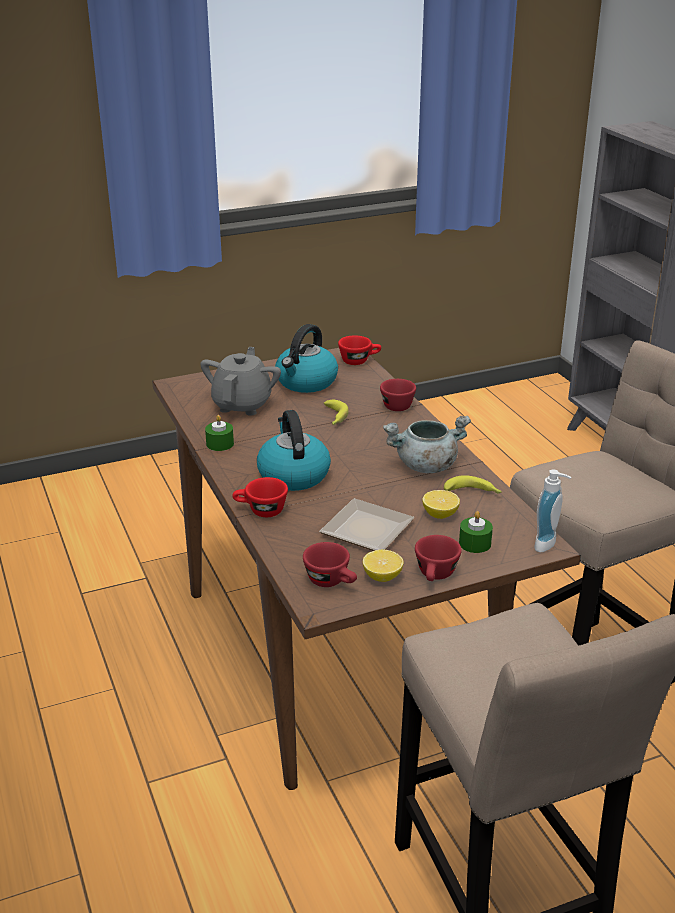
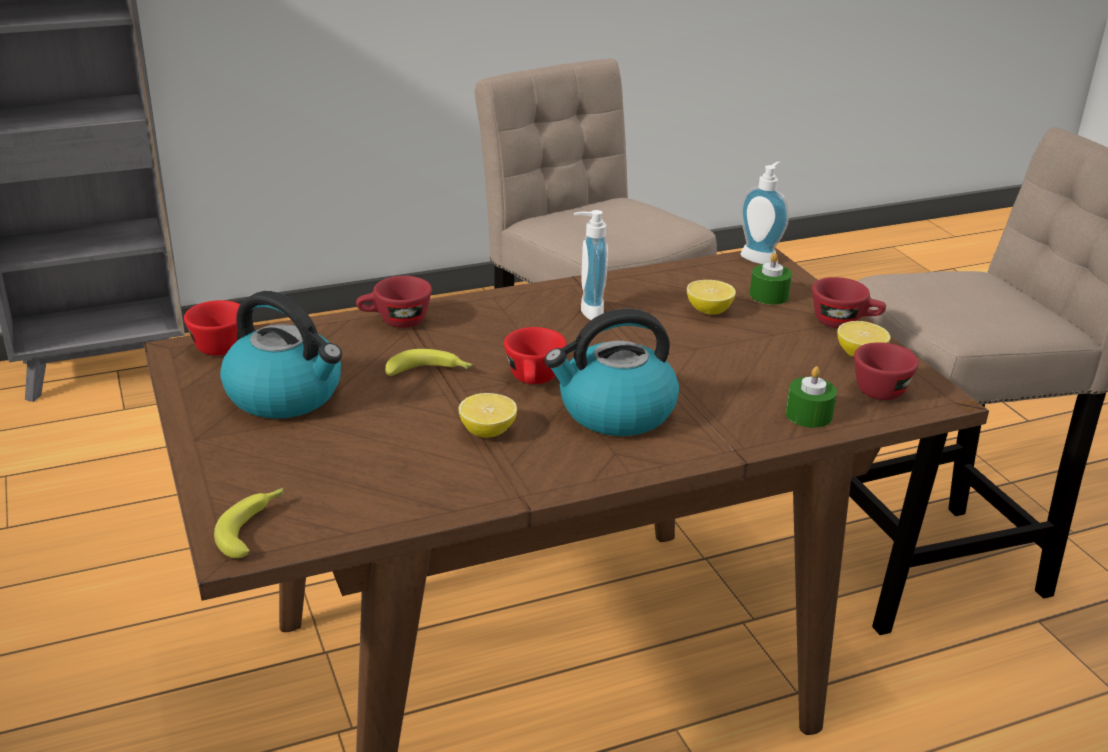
camera: 90 degrees left, 0 degrees up
grey teapot [201,347,281,416] -> none
green candle [205,415,234,451] -> green candle moved to [786,366,837,428]
red cup [232,477,288,517] -> red cup moved to [504,327,567,384]
plate [319,498,415,551] -> none
grey cooking pot [383,416,471,473] -> soap dispenser [574,210,608,320]
banana [444,475,502,494] -> banana moved to [214,488,283,558]
none -> lemon [458,393,517,438]

